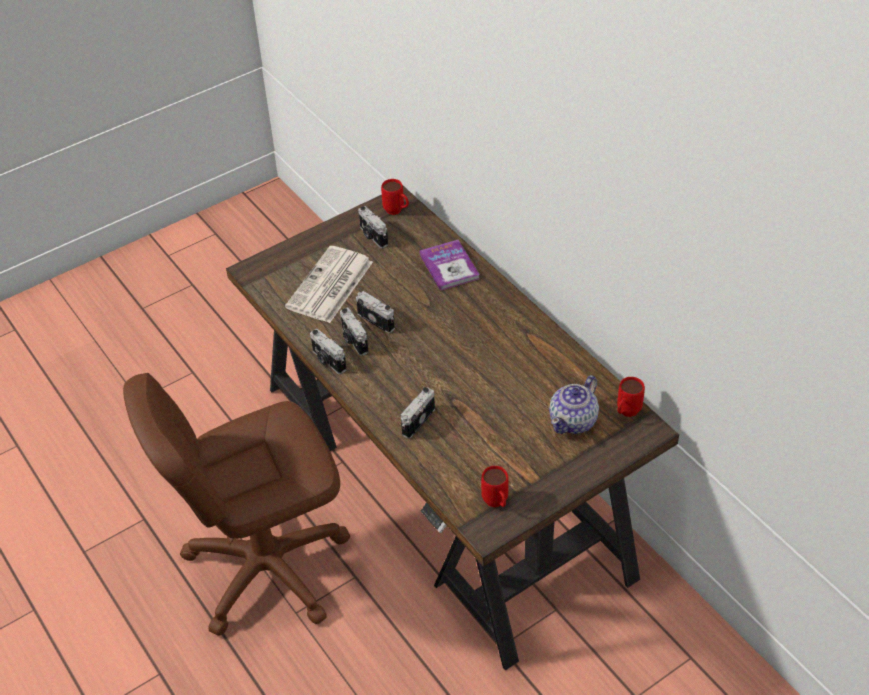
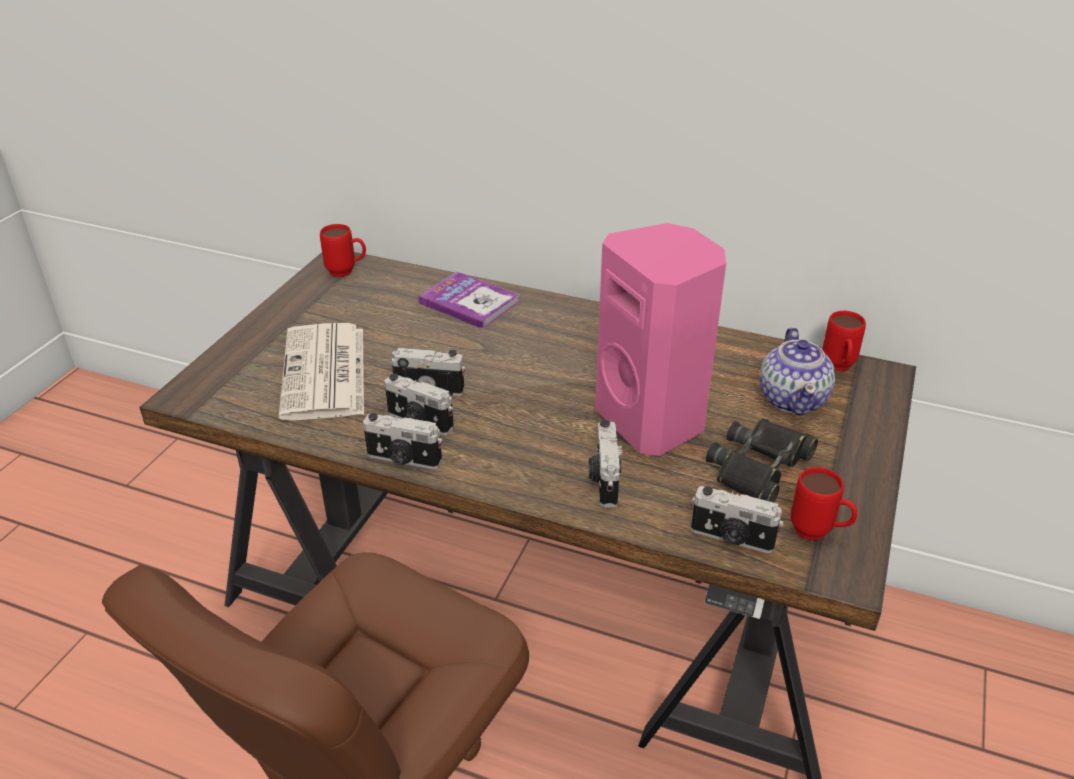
camera: 35 degrees left, 10 degrees down
camera [358,206,388,248] -> camera moved to [691,486,783,553]
none -> pink speaker [595,223,726,456]
none -> black binoculars [706,418,818,503]

